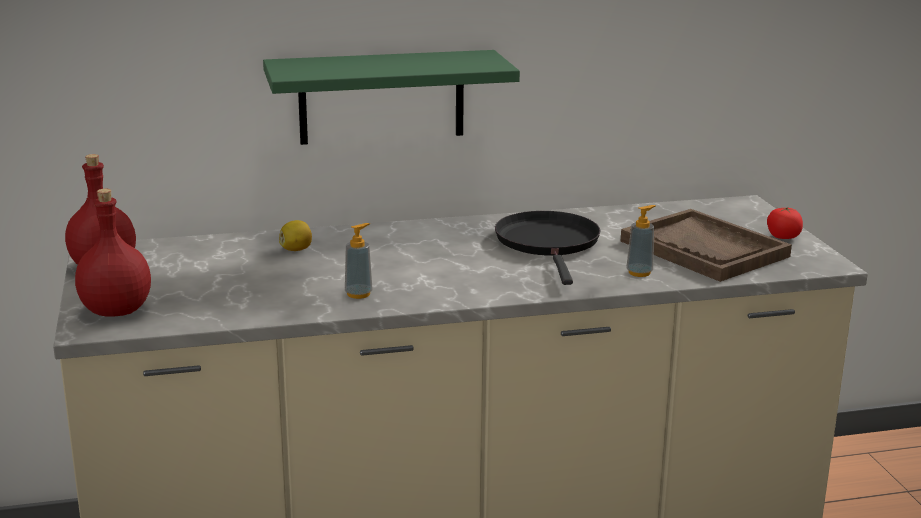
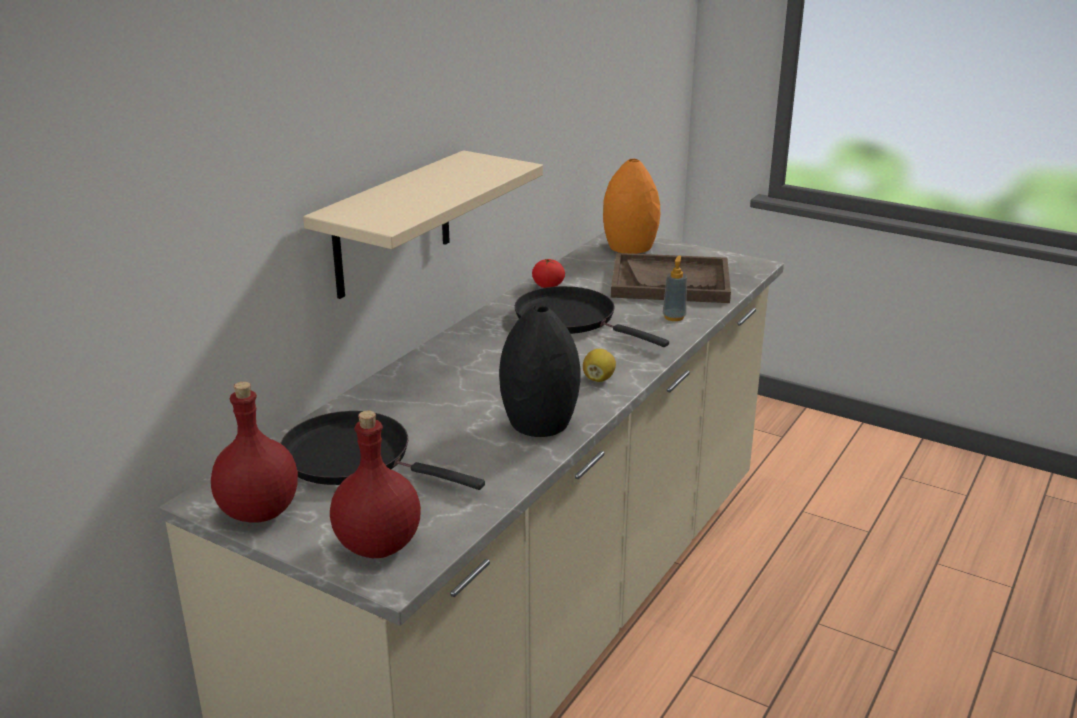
camera: 45 degrees left, 5 degrees up
green shelf [263,50,520,145] -> beige shelf [303,150,543,299]
lemon [279,220,312,251] -> lemon moved to [583,349,616,382]
soap dispenser [345,223,372,299] -> black vase [499,305,581,437]
tomato [767,207,803,239] -> tomato moved to [532,258,565,288]
none -> black frying pan [280,411,485,490]
none -> orange vase [603,159,660,254]

